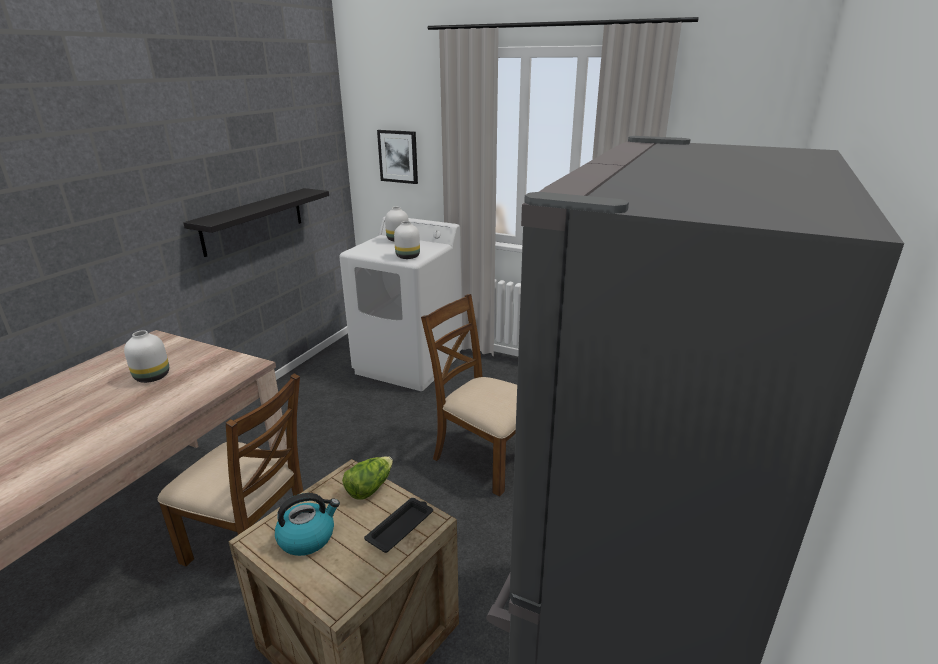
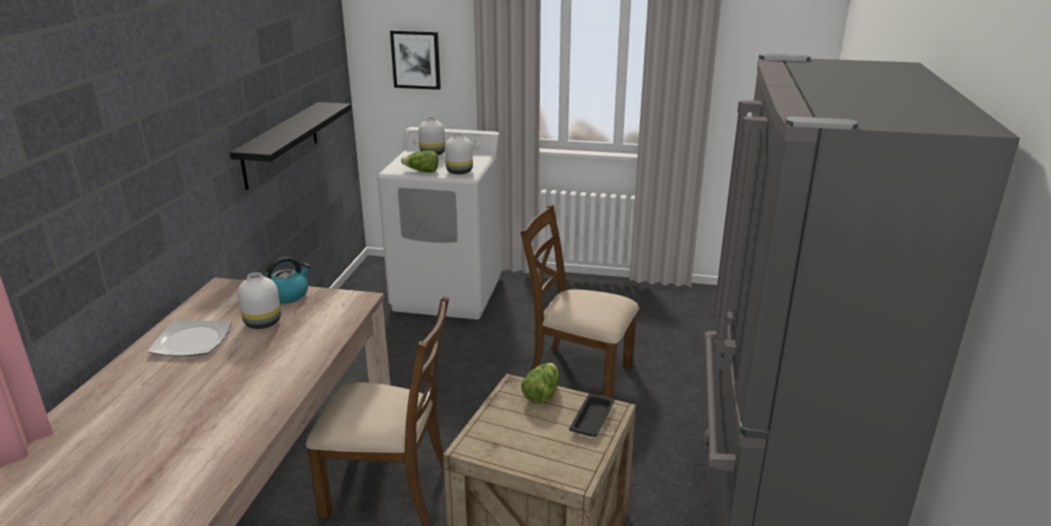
camera: 15 degrees left, 0 degrees up
kettle [275,493,340,556] -> kettle moved to [266,257,311,304]
none -> plate [148,320,232,356]
none -> lettuce [401,151,438,173]

